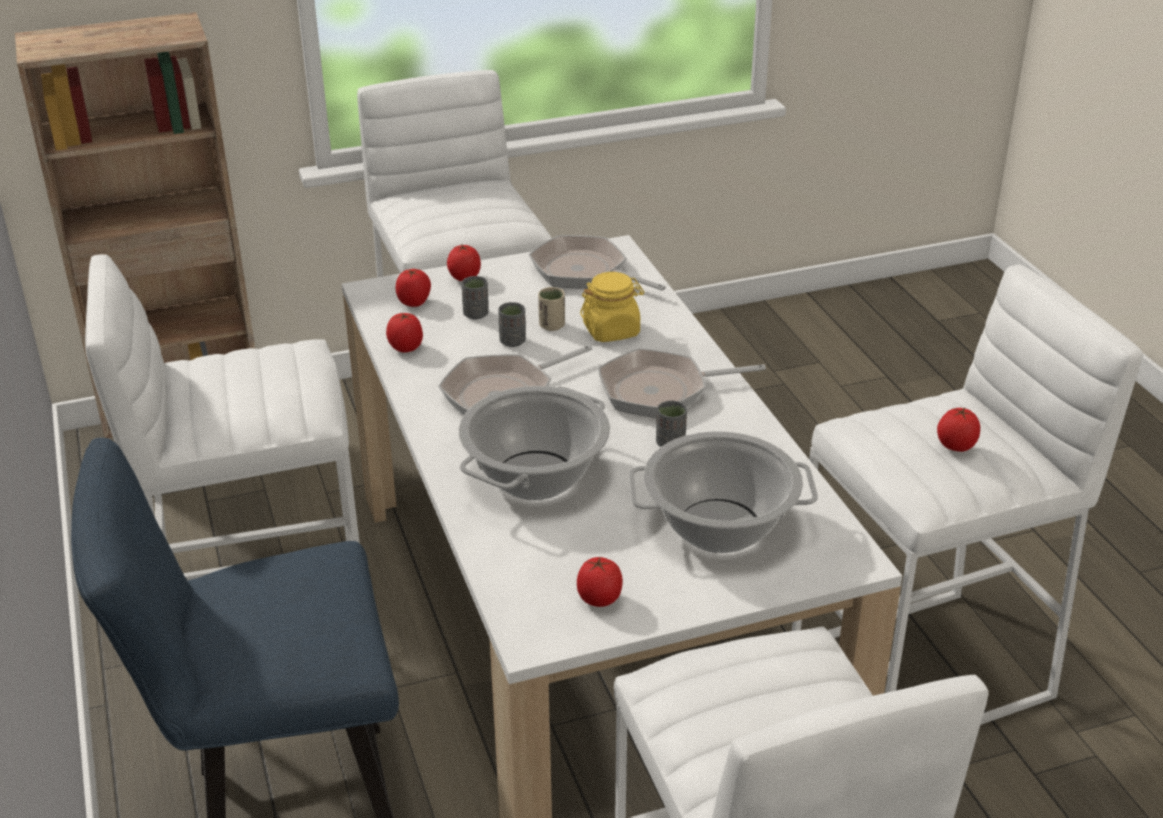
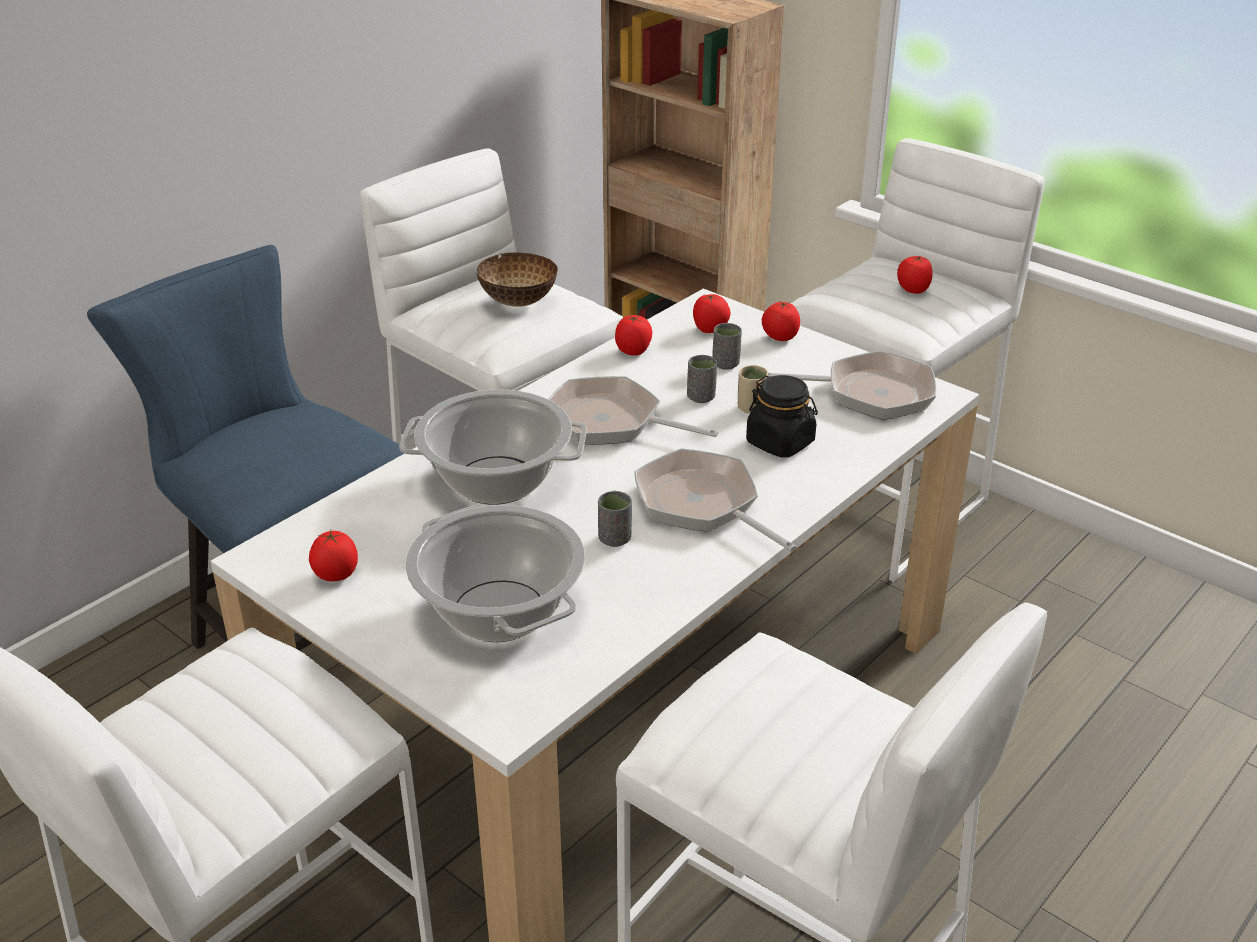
camera: 60 degrees right, 0 degrees up
frying pan [529,235,666,291] -> frying pan turned 90 degrees clockwise [768,351,937,420]
yellow jar [580,272,644,342] -> black jar [746,375,818,458]
tomato [937,407,980,452] -> tomato moved to [897,255,933,294]
none -> bowl [477,252,558,307]

